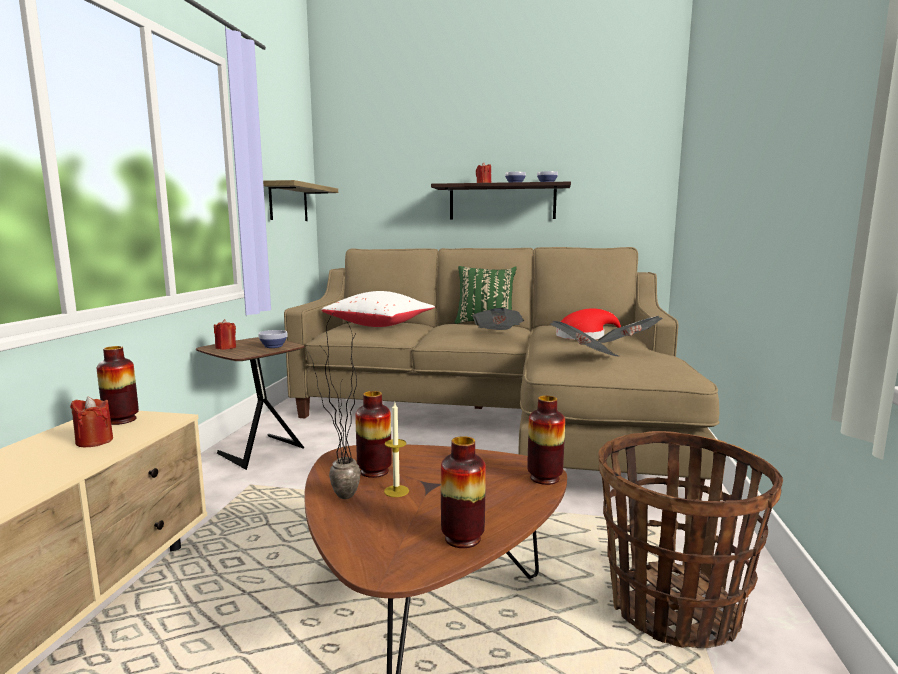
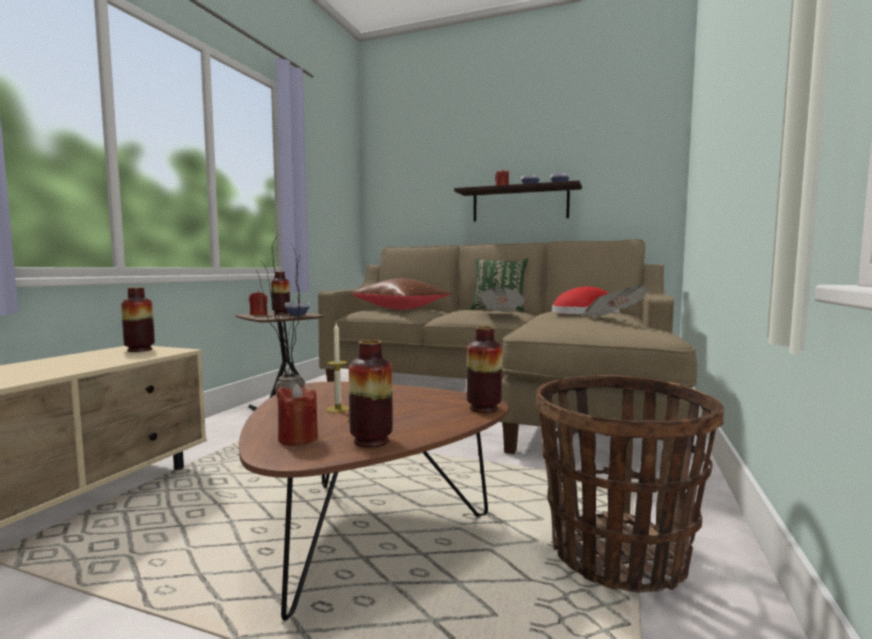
camera: 10 degrees right, 5 degrees down
red candle [70,397,113,447] -> red candle moved to [277,384,318,445]
shelf [263,180,338,221] -> none
white pillow [322,291,435,327] -> brown pillow [352,278,452,310]
vase [355,391,392,478] -> vase moved to [271,272,290,314]
newspaper [550,321,619,356] -> none

